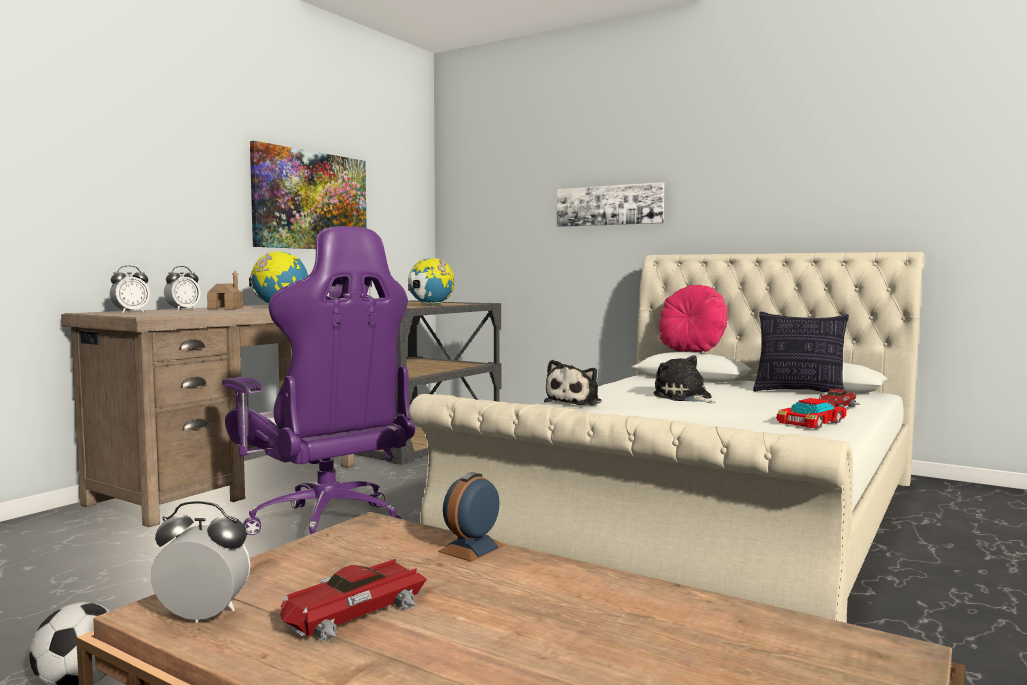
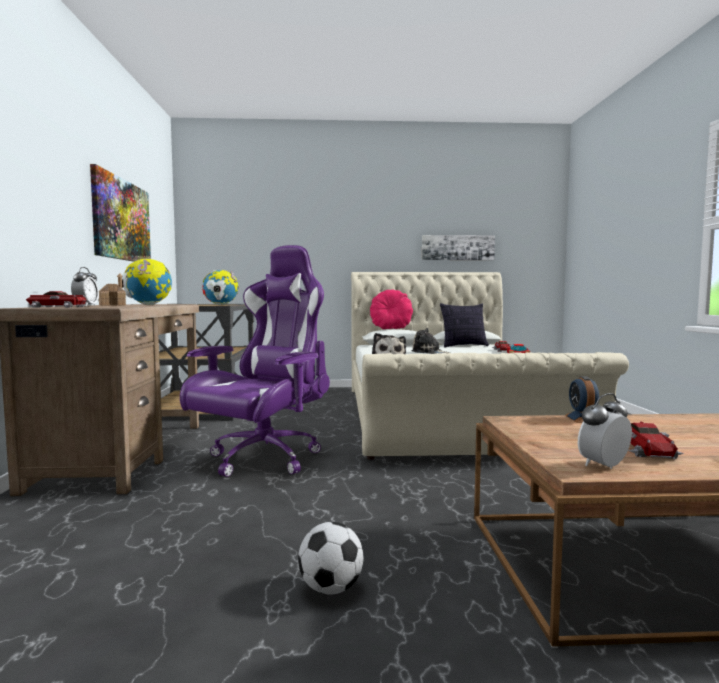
camera: 35 degrees left, 0 degrees up
alarm clock [110,265,150,313] -> toy car [26,291,86,308]
purple office chair [222,226,415,536] -> purple office chair turned 75 degrees counterclockwise [180,245,330,477]
picture [557,182,664,227] -> picture moved to [422,235,495,260]

